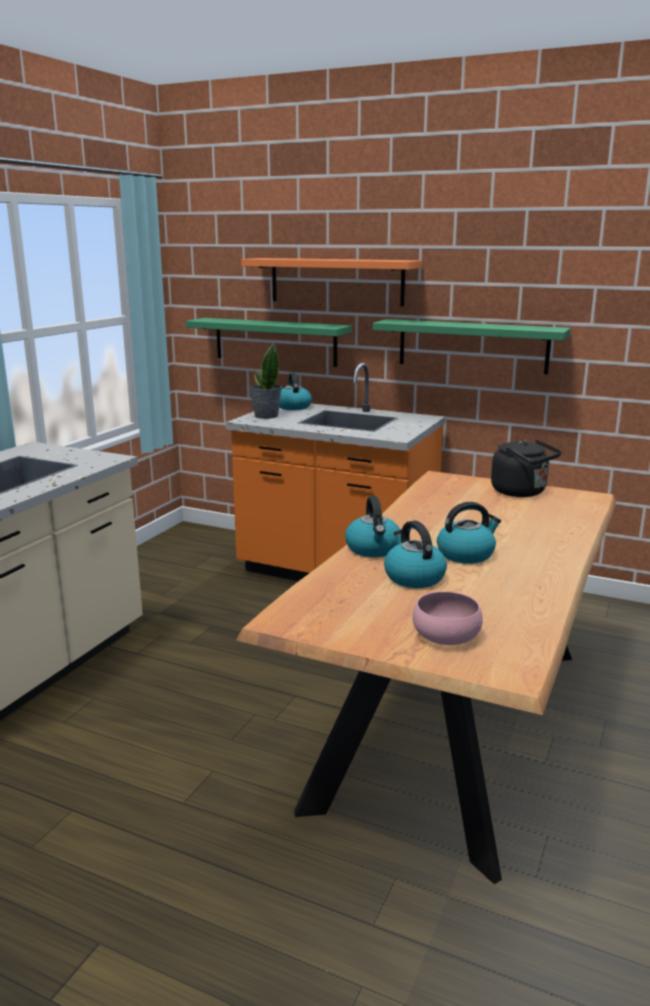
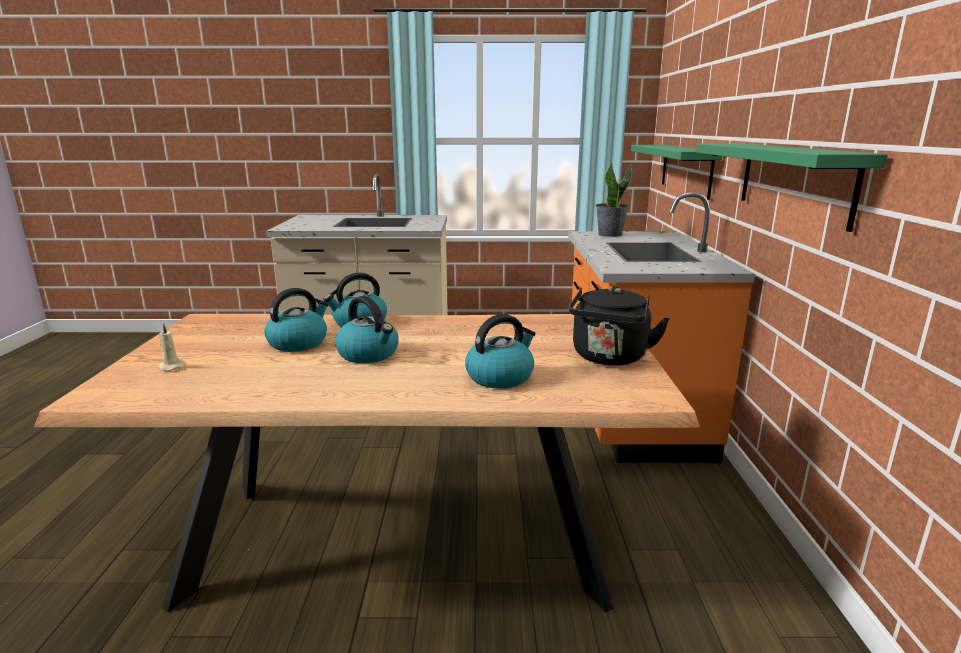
camera: 65 degrees right, 0 degrees up
orange shelf [241,258,422,306] -> none
kettle [279,373,312,410] -> kettle moved to [465,314,536,389]
pink bowl [412,591,483,645] -> beige candle [158,323,186,371]

